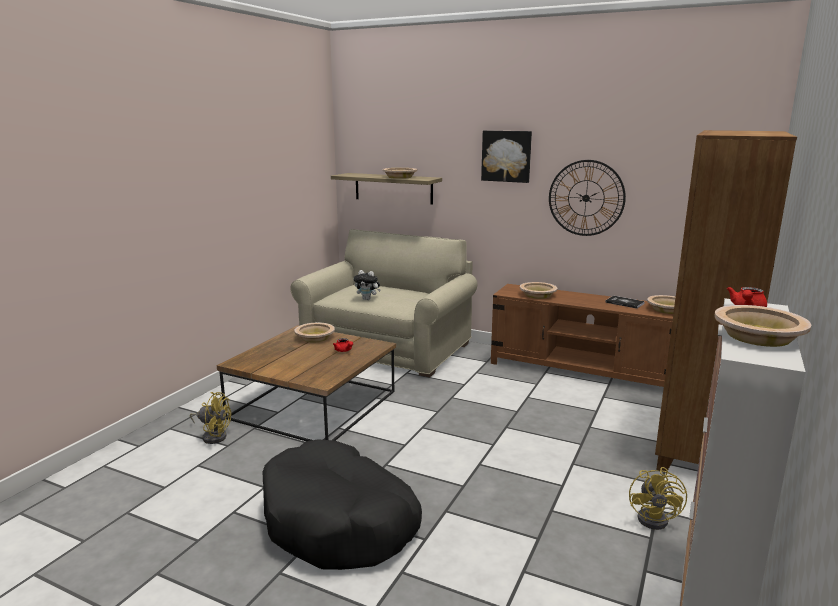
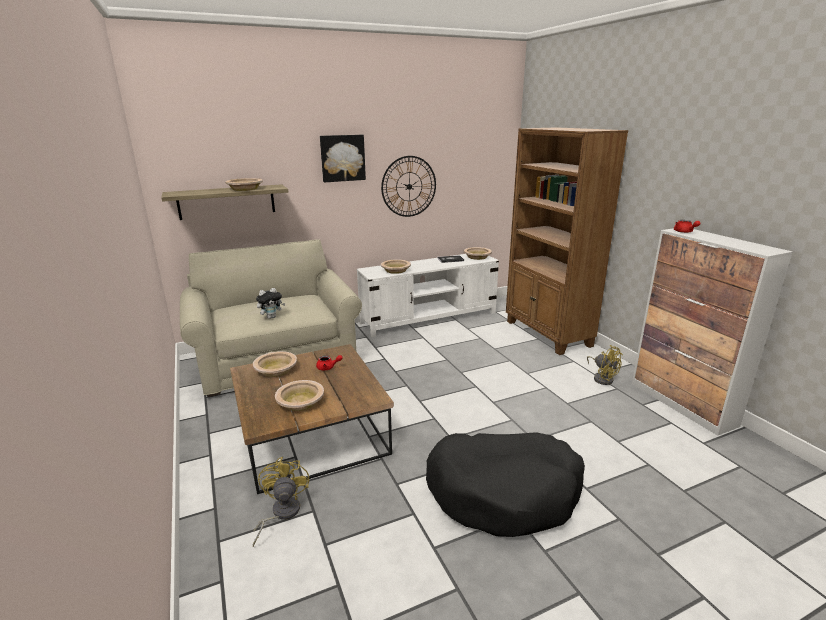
camera: 50 degrees left, 5 degrees up
yellow fan [190,392,231,444] -> yellow fan turned 60 degrees counterclockwise [253,457,309,547]
brown tv stand [491,284,673,387] -> white tv stand [357,254,499,337]
beige bowl [714,305,811,347] -> beige bowl moved to [275,380,324,411]

